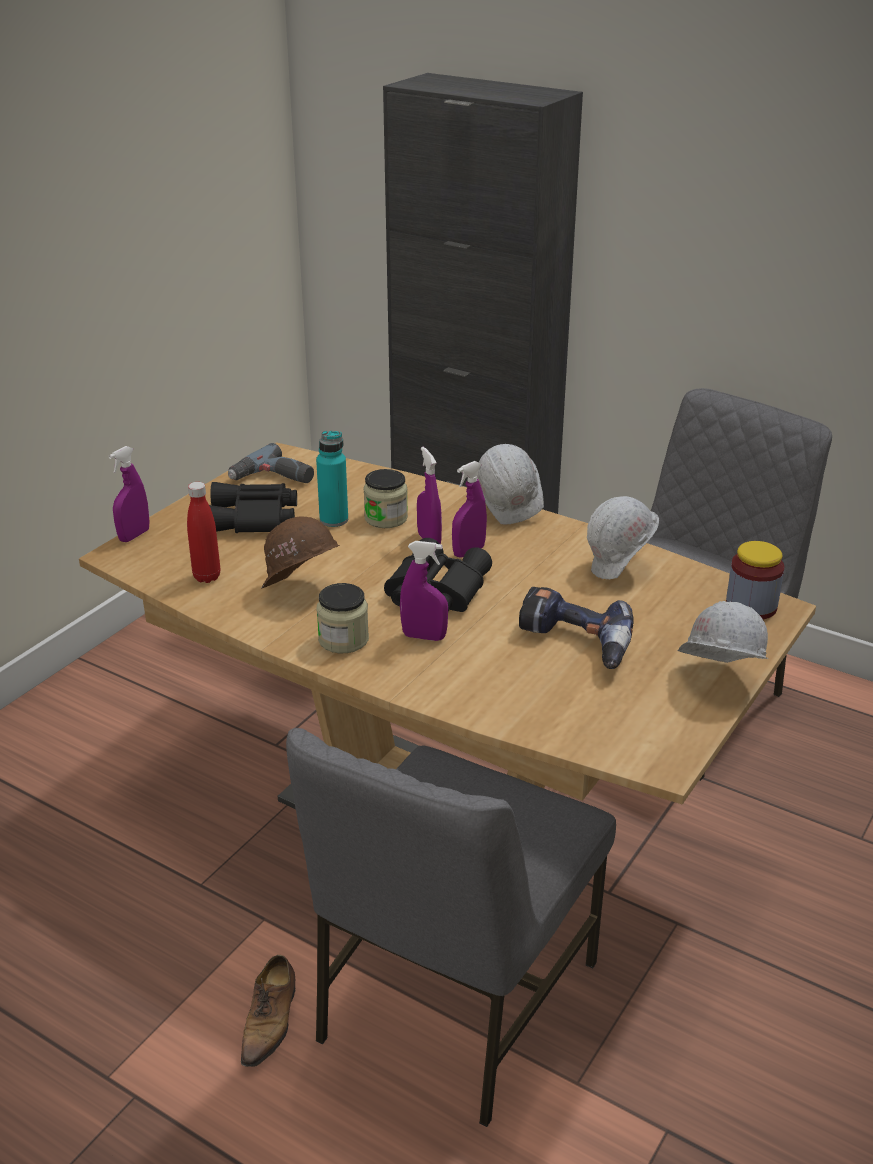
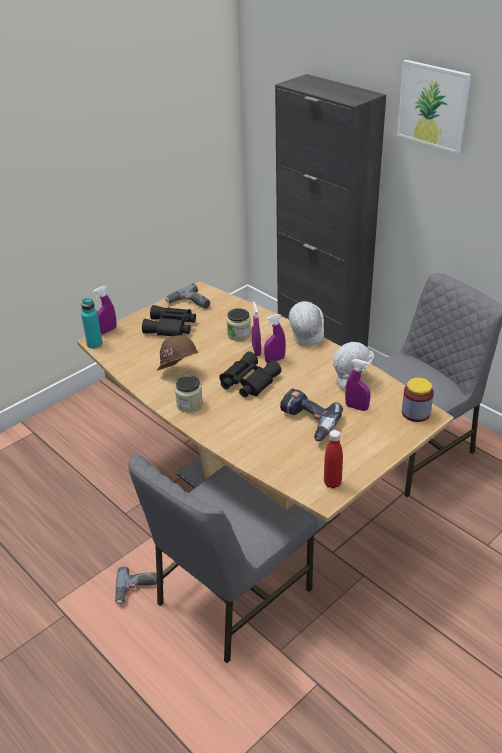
camera: 15 degrees right, 5 degrees up
red bottle [187,482,220,583] -> red bottle moved to [324,430,343,489]
shoe [241,955,296,1067] -> power drill [115,566,157,605]
turquoise bottle [316,431,348,527] -> turquoise bottle moved to [81,298,103,349]
purple spray bottle [400,541,448,641] -> purple spray bottle moved to [345,359,371,411]
white hard hat [678,601,768,663] -> none
none -> picture [397,60,471,153]

